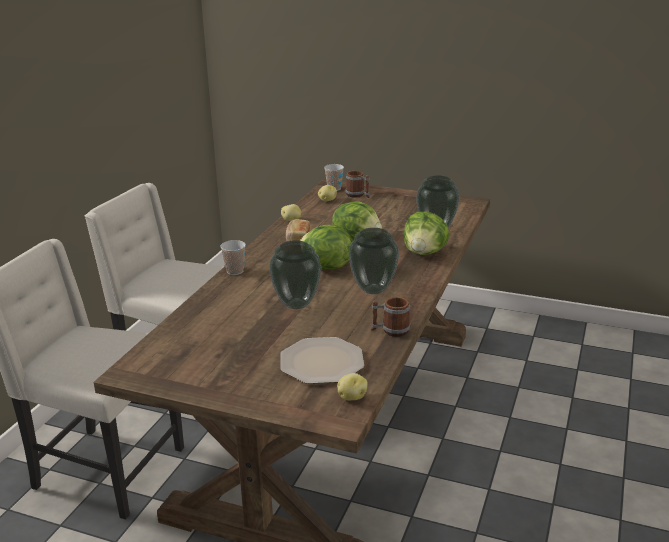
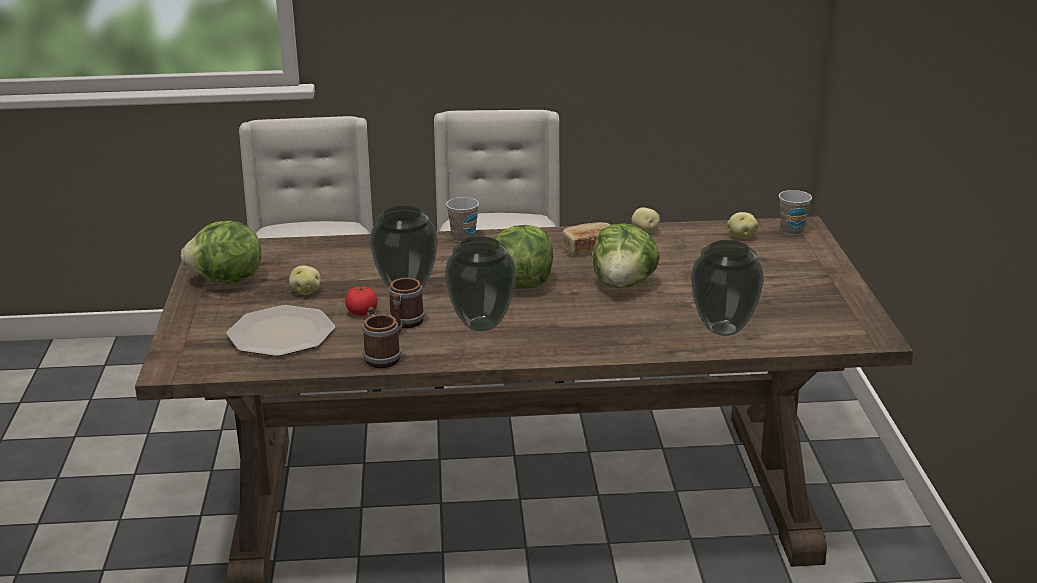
camera: 65 degrees right, 0 degrees up
potato [337,373,368,400] -> potato moved to [289,266,321,295]
mug [345,171,370,198] -> mug moved to [389,278,425,335]
lettuce [404,212,449,255] -> lettuce moved to [181,221,261,284]
none -> tomato [345,287,378,316]

